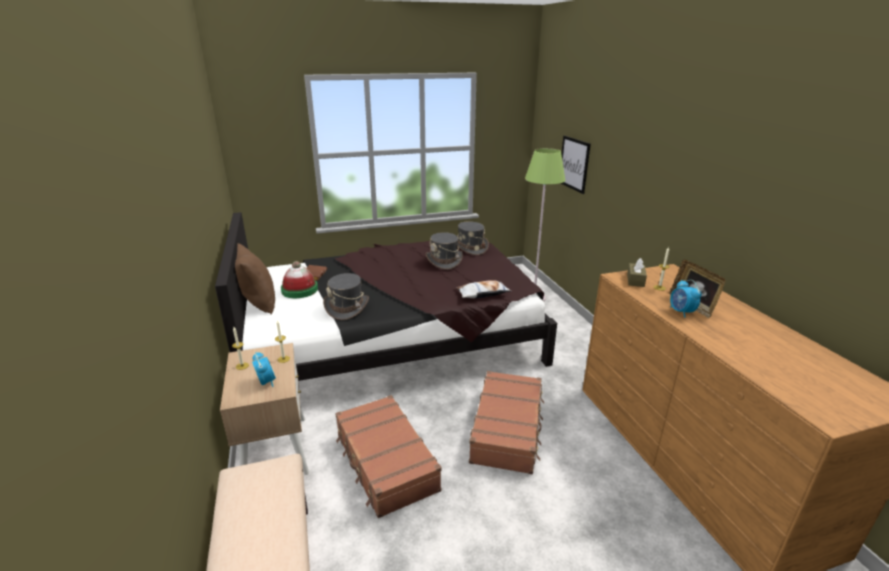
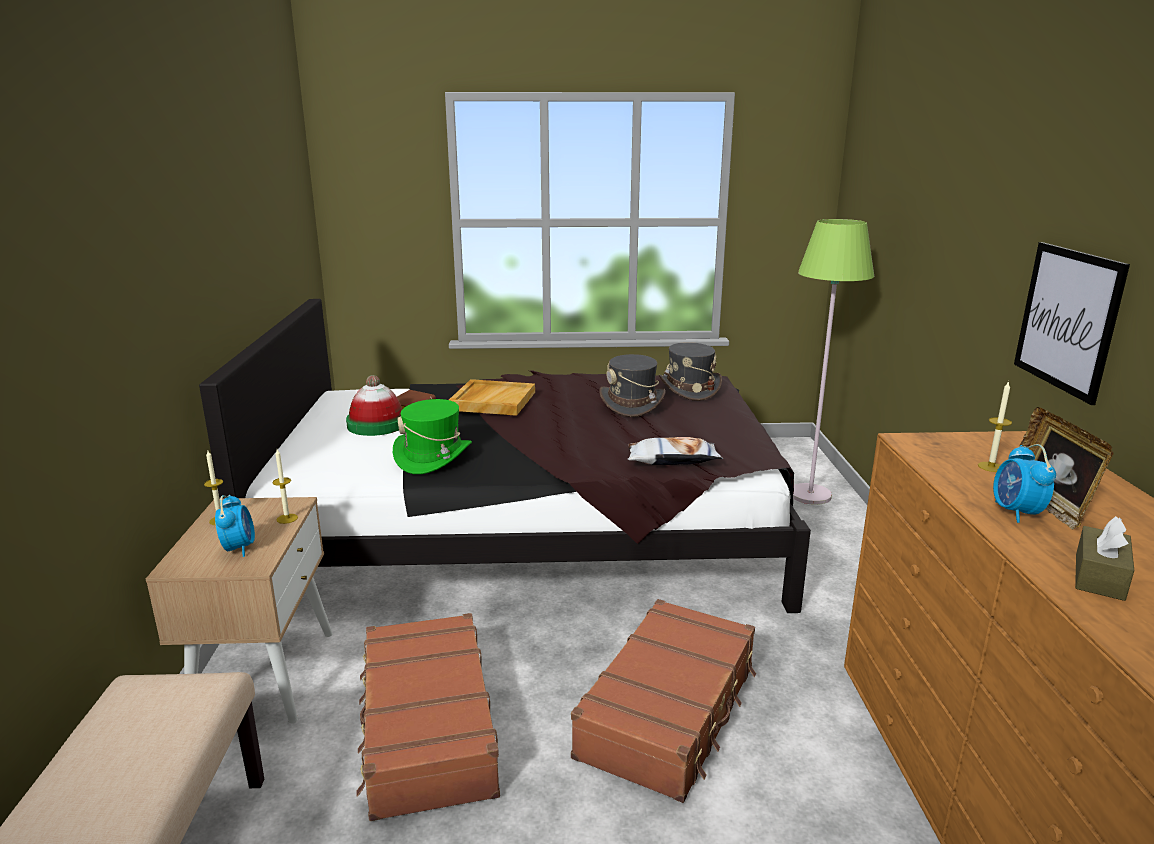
camera: 15 degrees right, 5 degrees down
brown pillow [235,243,275,314] -> none
grey hat [323,273,369,320] -> green hat [393,399,472,474]
picture [561,136,591,194] -> picture moved to [1014,242,1130,405]
brown tissue box [627,258,647,287] -> brown tissue box moved to [1075,516,1134,601]
none -> beige tray [449,379,535,416]

